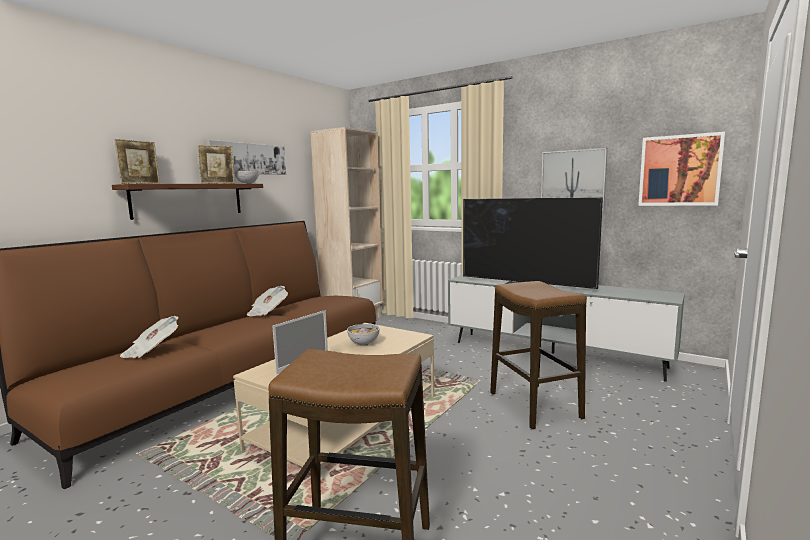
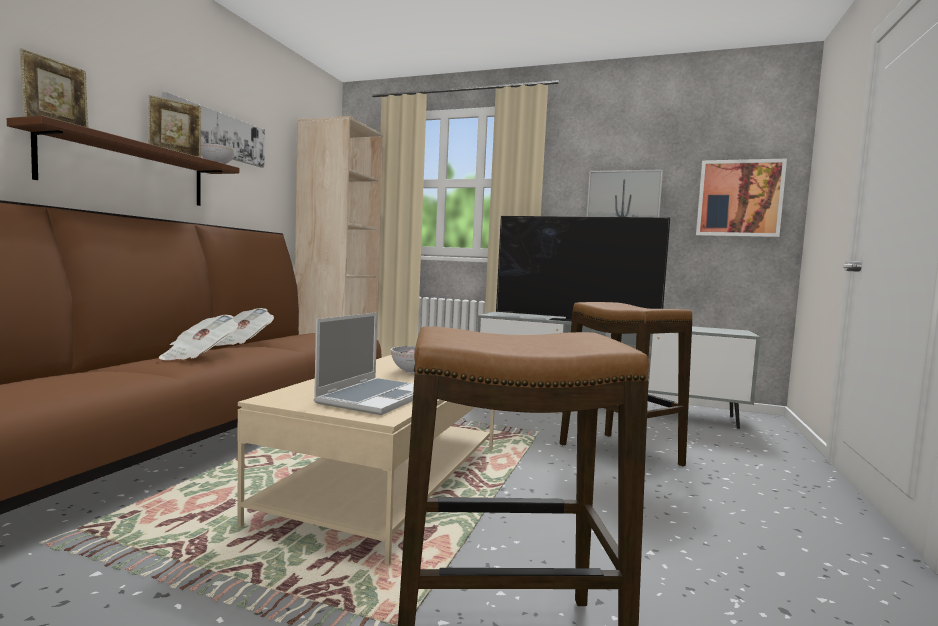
camera: 15 degrees left, 5 degrees down
newspaper [120,316,179,358] -> newspaper moved to [159,315,238,360]

